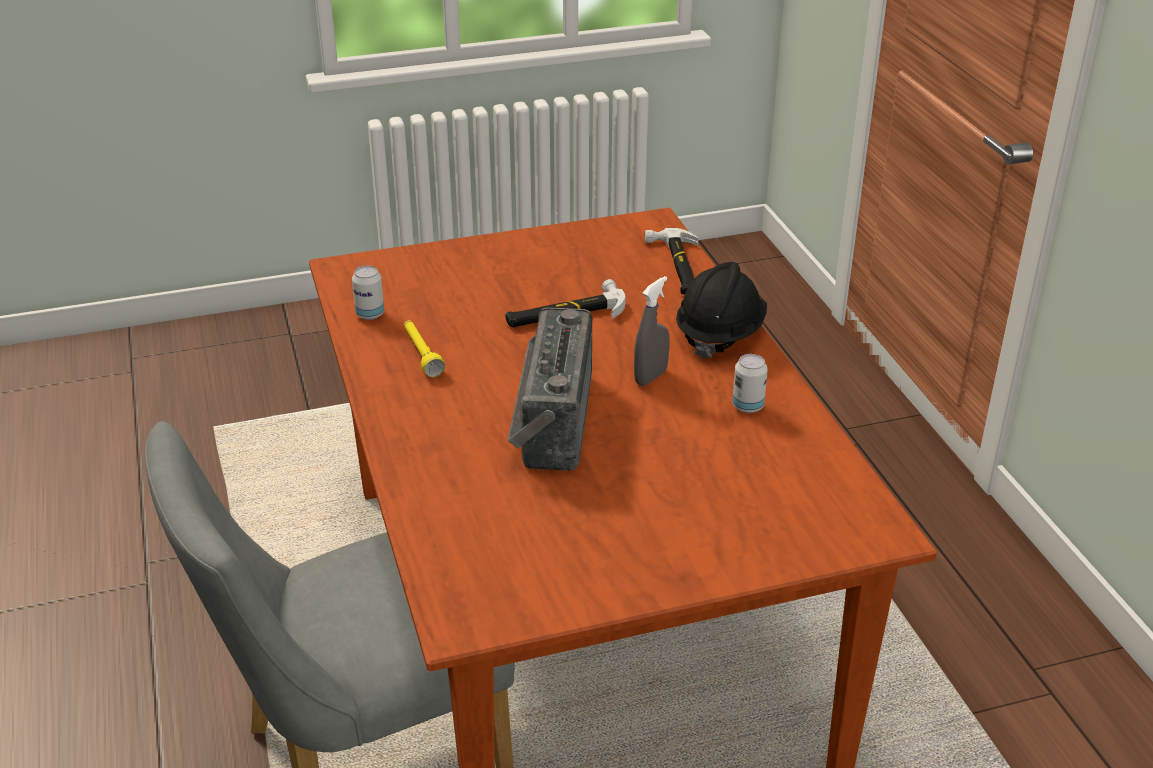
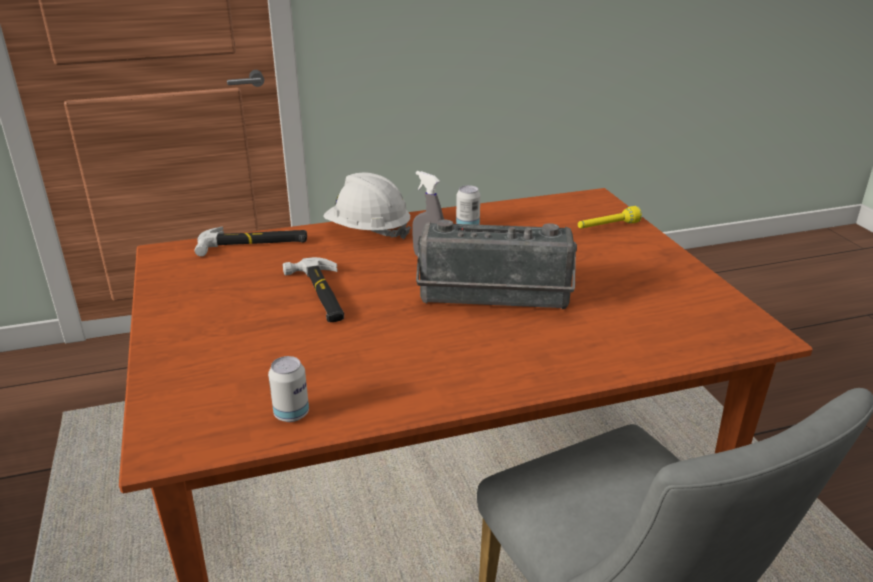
camera: 90 degrees left, 5 degrees down
yellow flashlight [404,321,445,377] -> yellow flashlight moved to [578,206,642,229]
black hard hat [676,262,767,359] -> white hard hat [324,173,411,239]

